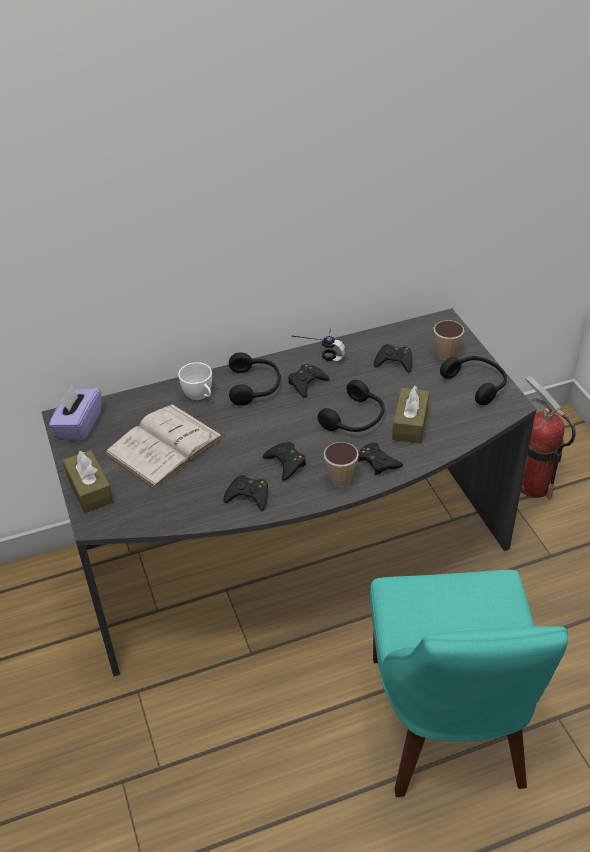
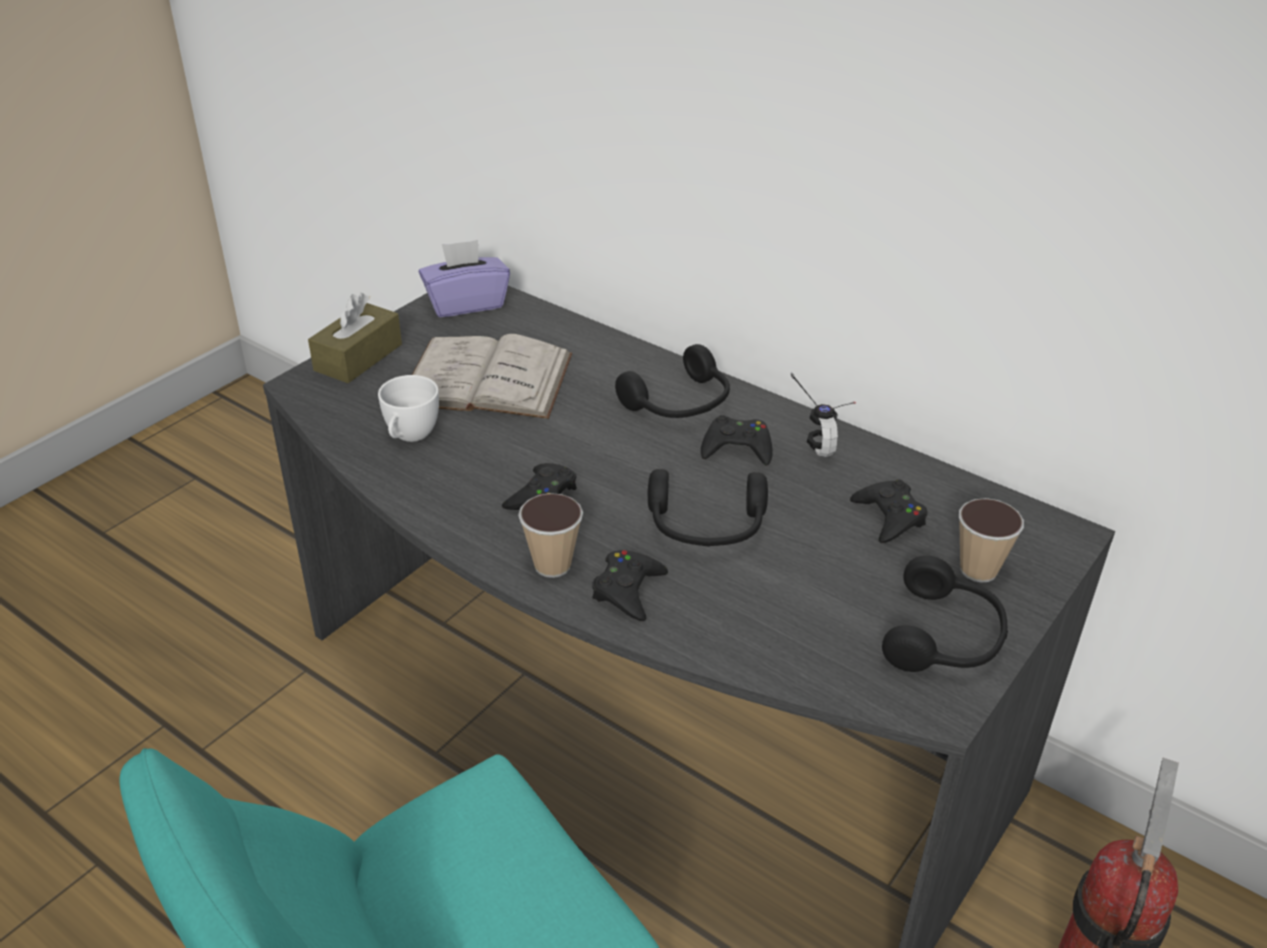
camera: 55 degrees right, 5 degrees down
white cup [178,362,212,400] -> white cup moved to [378,375,439,442]
black game controller [223,475,268,511] -> none
brown tissue box [392,385,429,444] -> none

